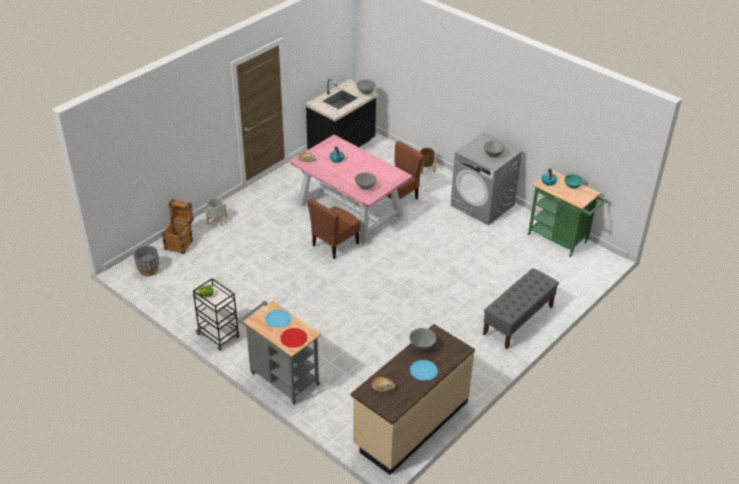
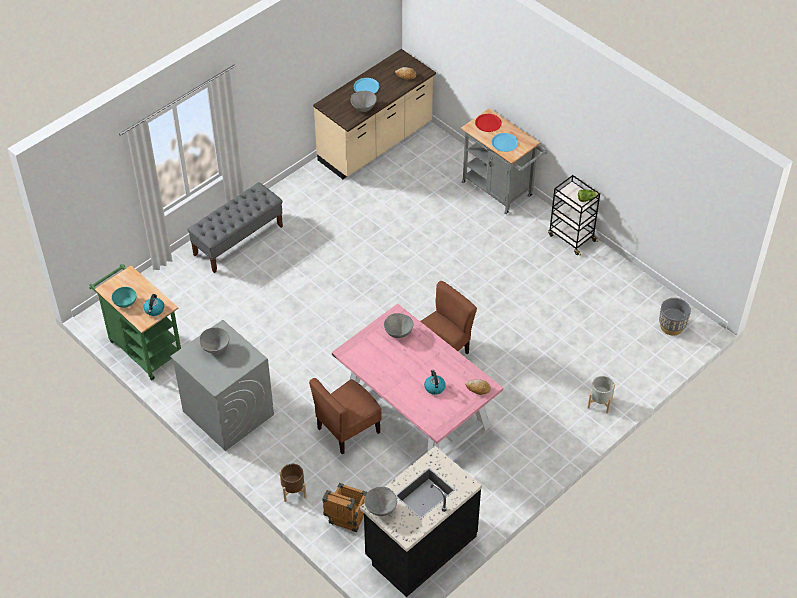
camera: 175 degrees left, 10 degrees up
crate [162,199,194,254] -> crate moved to [322,483,368,532]

